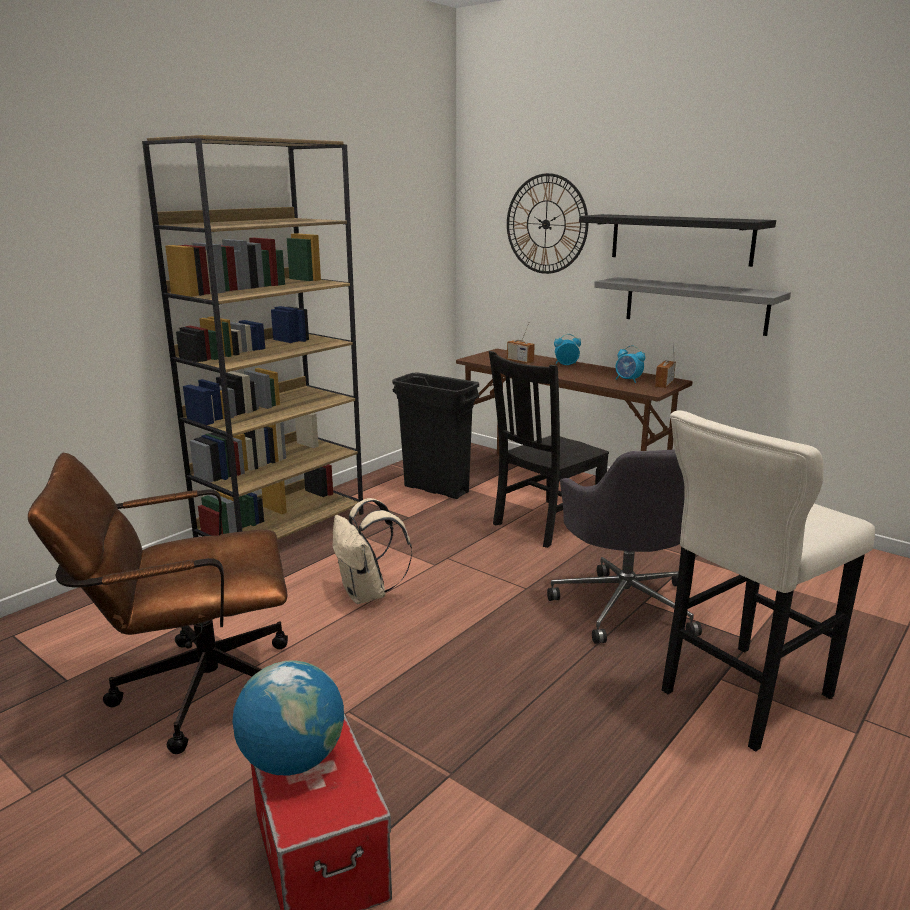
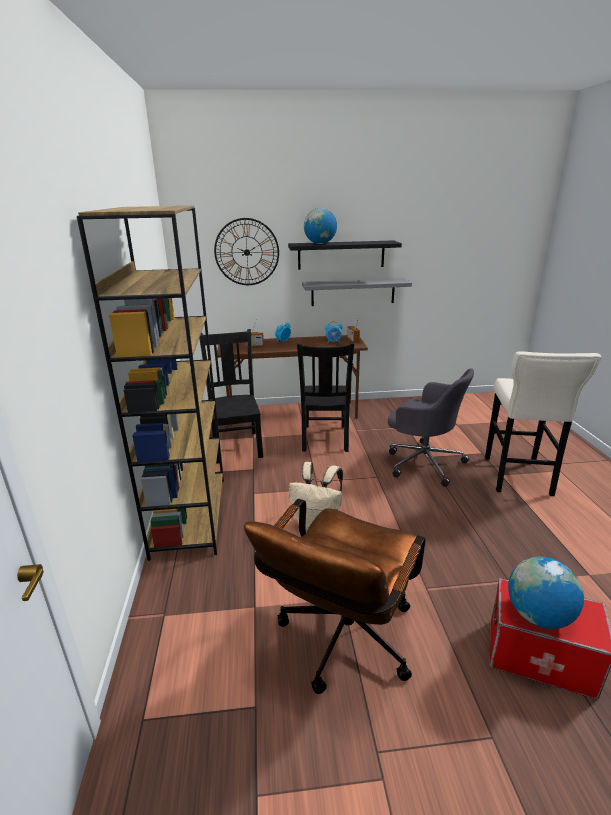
camera: 45 degrees left, 5 degrees up
black trash can [392,372,480,499] -> black chair [199,329,263,464]
none -> globe [304,208,337,244]

